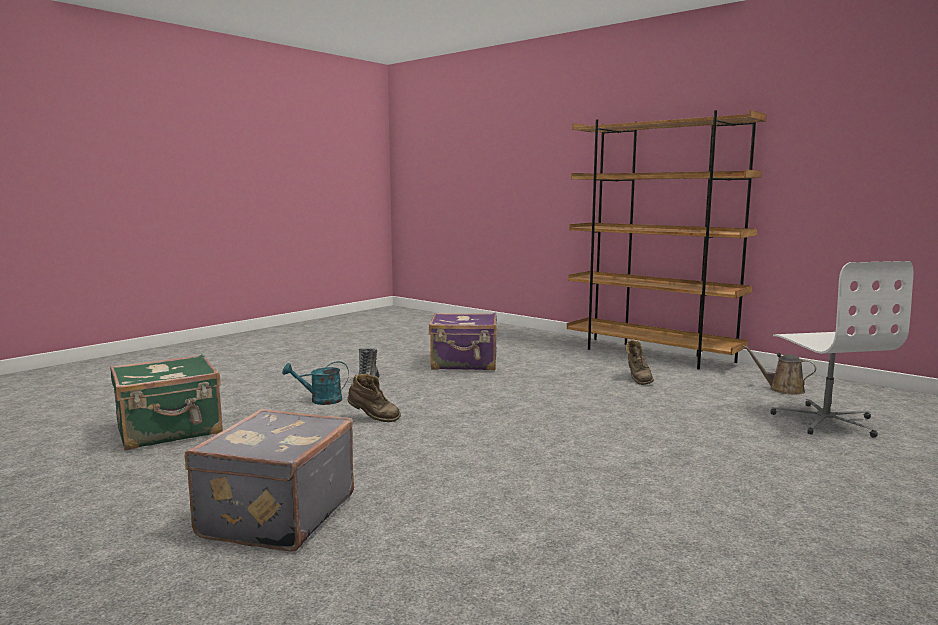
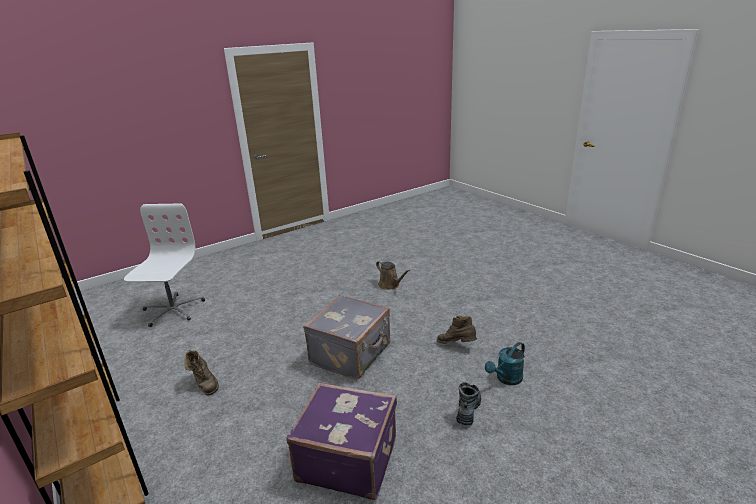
camera: 165 degrees left, 15 degrees up
green suitcase [110,354,223,450] -> none
grey suitcase [185,409,354,552] -> grey suitcase moved to [303,295,390,380]
turquoise watering can [282,361,349,405] -> turquoise watering can turned 135 degrees clockwise [485,342,525,385]
brown boot [625,340,654,385] -> brown boot turned 135 degrees clockwise [184,350,219,396]
brown watering can [743,345,817,395] -> brown watering can moved to [376,260,410,290]

